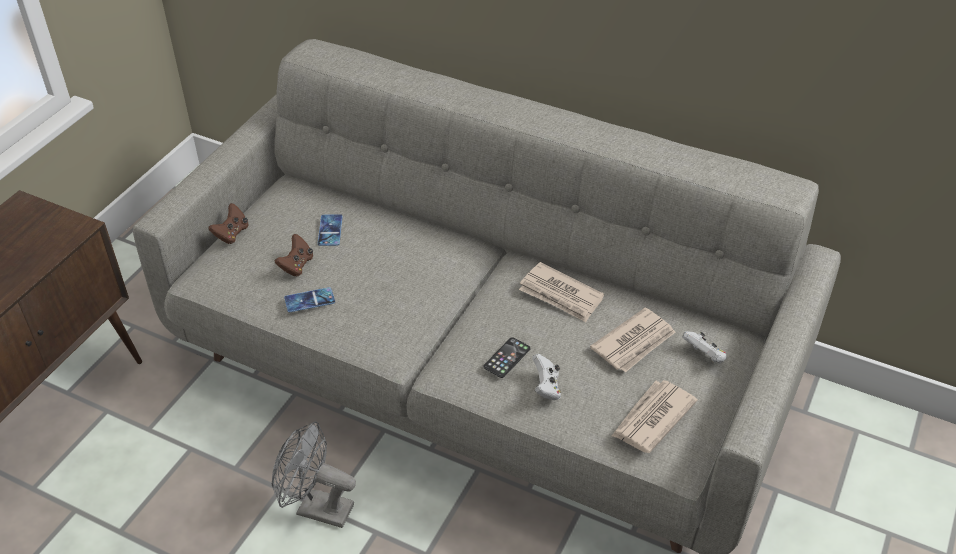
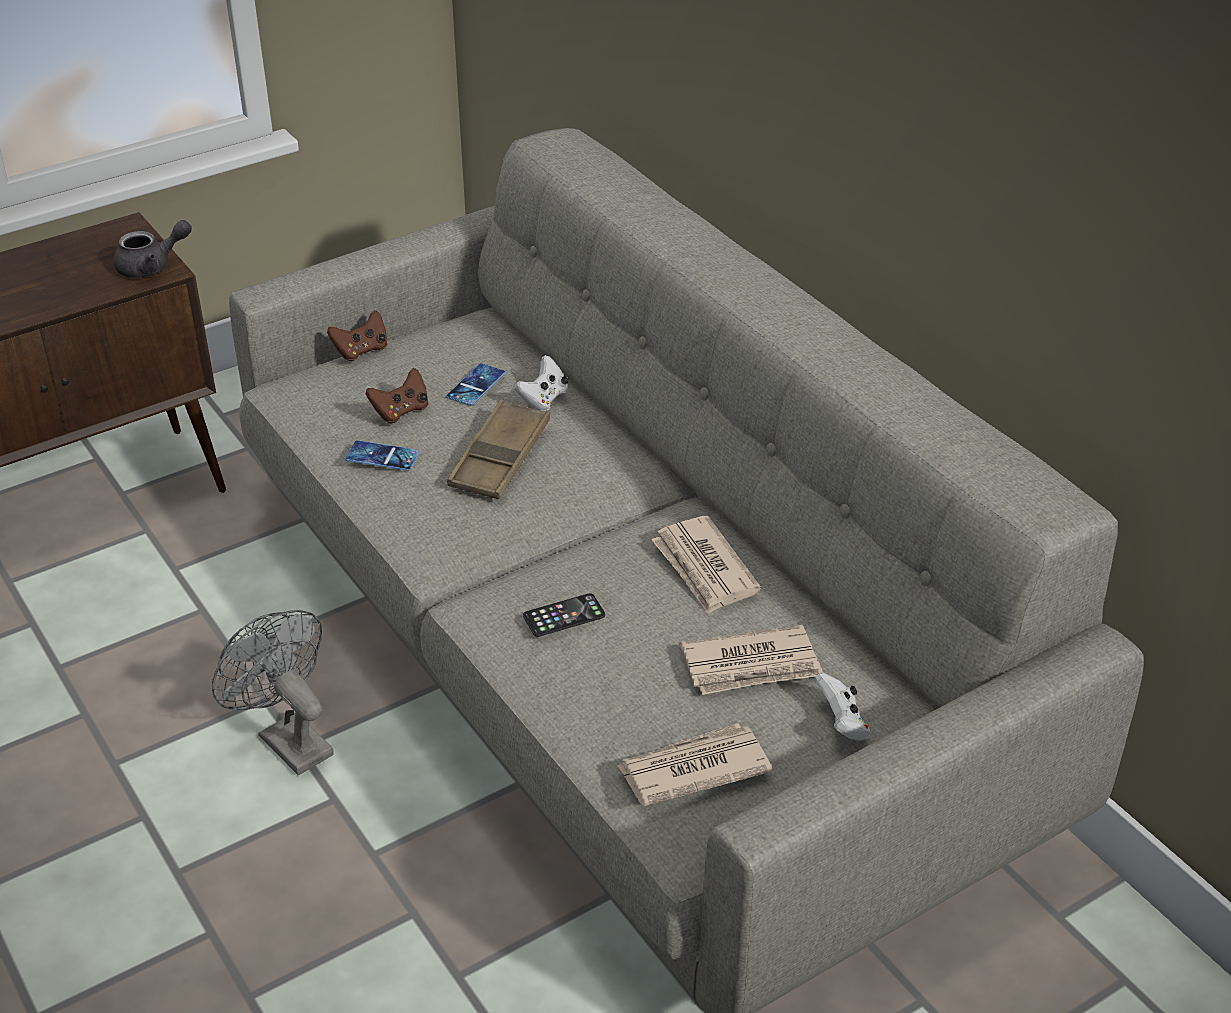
camera: 30 degrees right, 5 degrees down
white game controller [532,354,561,400] -> white game controller moved to [514,355,568,412]
none -> grey teapot [113,220,192,278]
none -> brown tray [447,400,550,499]

